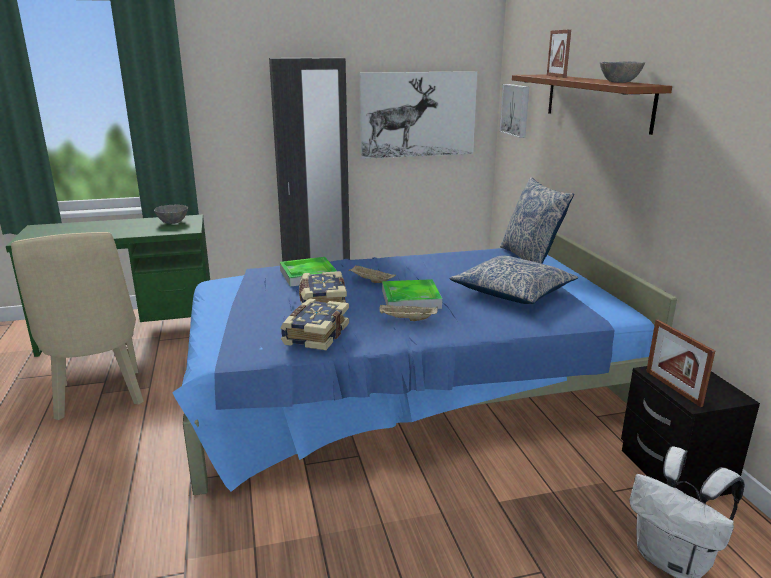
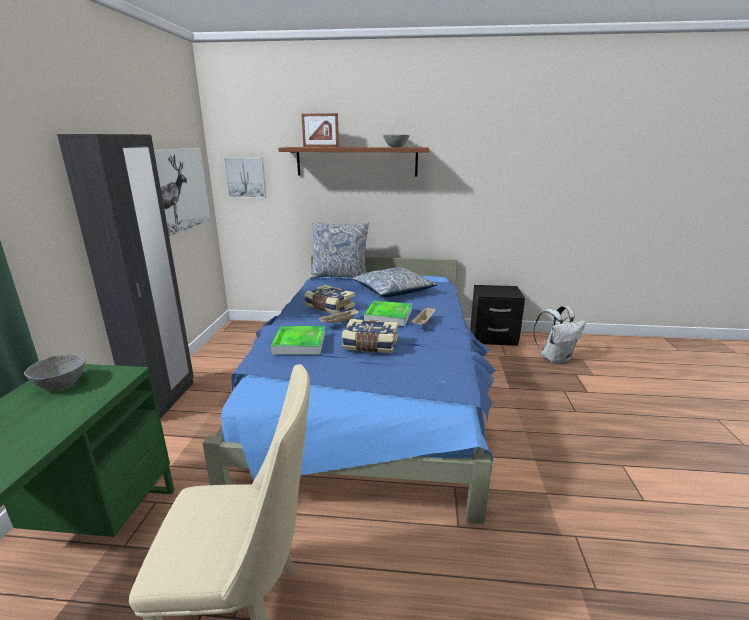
camera: 70 degrees left, 0 degrees up
book [280,298,349,350] -> book moved to [304,285,355,314]
picture frame [646,320,715,407] -> none

